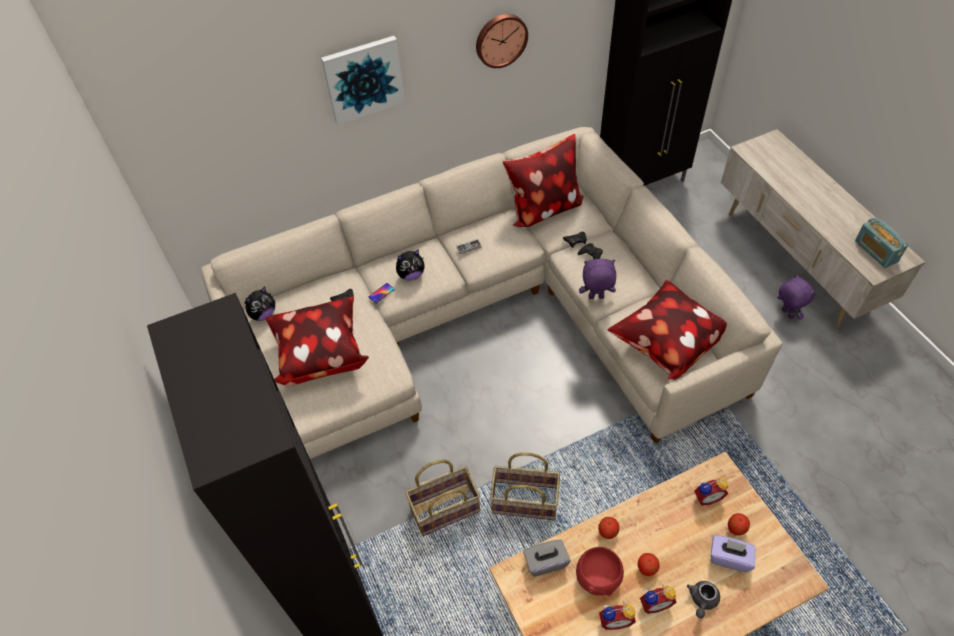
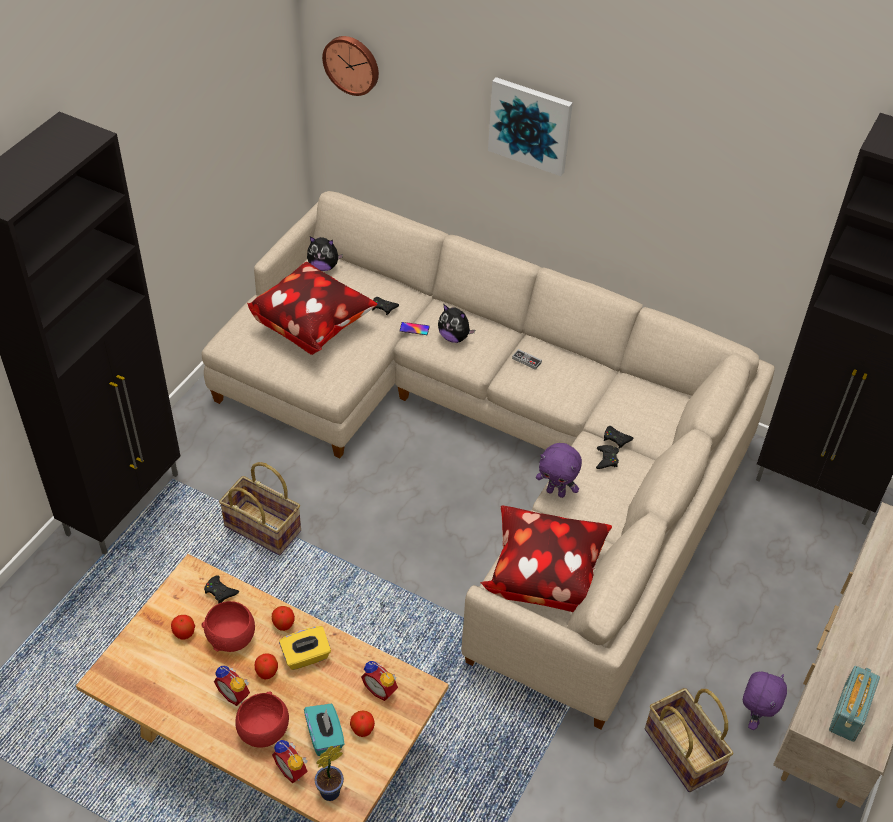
camera: 50 degrees right, 5 degrees down
wall clock [476,14,528,68] -> wall clock moved to [322,36,379,96]
basket [490,452,560,520] -> basket moved to [645,688,733,792]
pillow [503,134,584,227] -> none
grey tissue box [523,540,571,577] -> black game controller [204,575,239,604]
purple plush toy [579,259,616,299] -> purple plush toy turned 150 degrees clockwise [536,443,582,498]
alarm clock [599,602,636,630] -> alarm clock moved to [272,740,308,783]
grey teapot [687,581,720,618] -> red bowl [235,691,289,748]
purple tissue box [711,535,755,572] -> turquoise tissue box [304,704,344,756]
none -> apple [171,615,195,640]
none -> yellow tissue box [279,626,331,670]
none -> potted plant [314,745,344,801]

